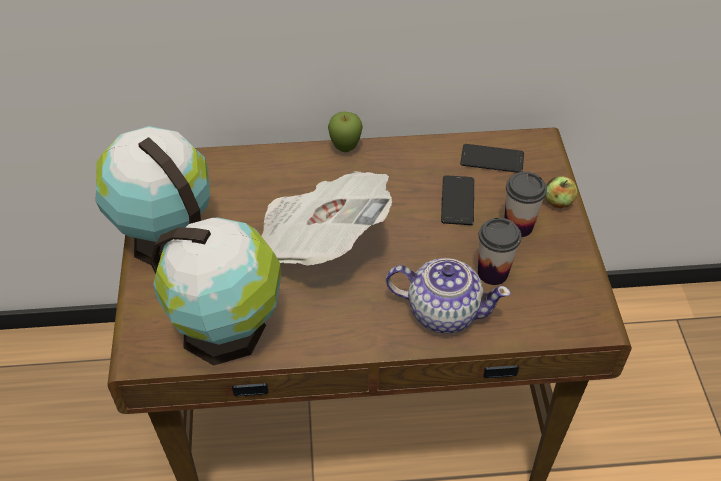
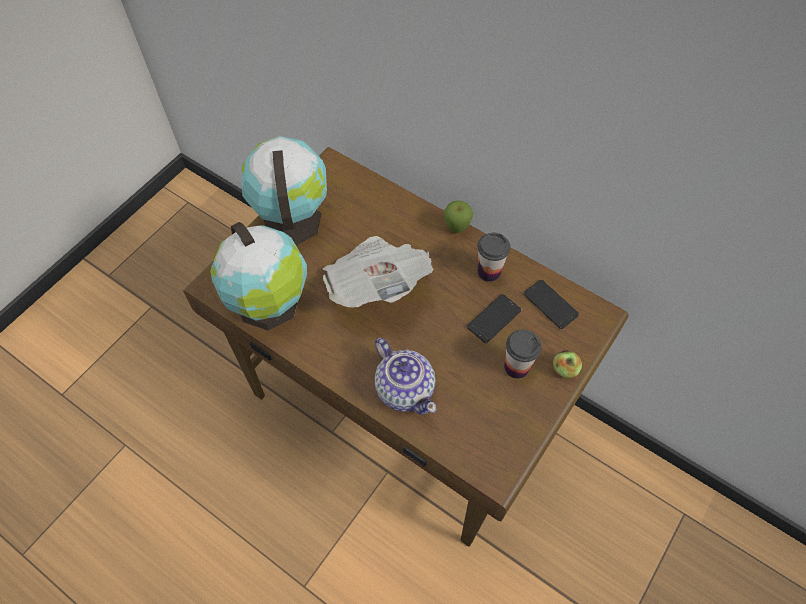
camera: 40 degrees right, 10 degrees up
cup [478,218,522,285] -> cup moved to [478,233,510,282]

